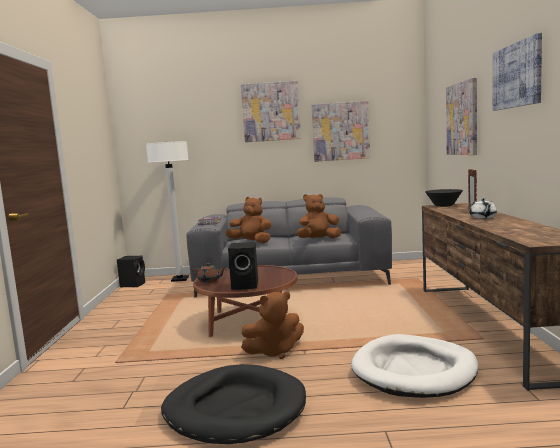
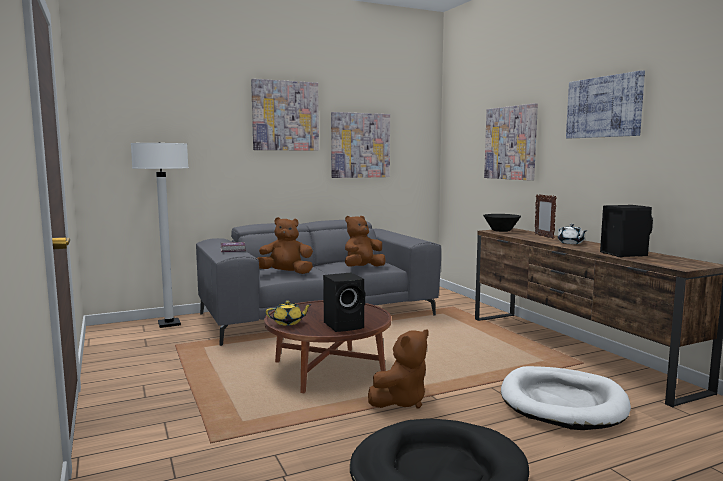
camera: 25 degrees left, 0 degrees up
black speaker [117,255,145,287] -> black speaker moved to [600,205,653,257]
brown teapot [192,263,226,283] -> yellow teapot [266,301,312,326]

